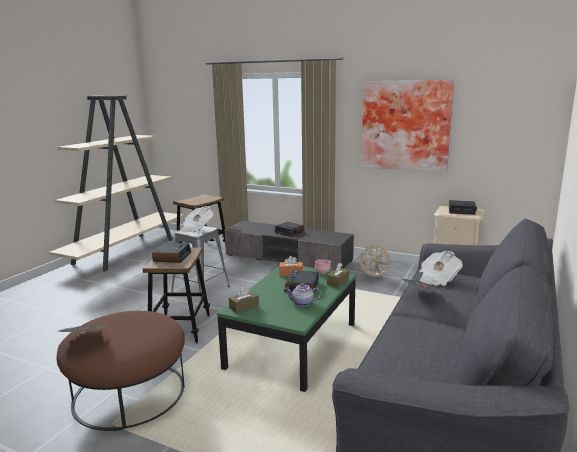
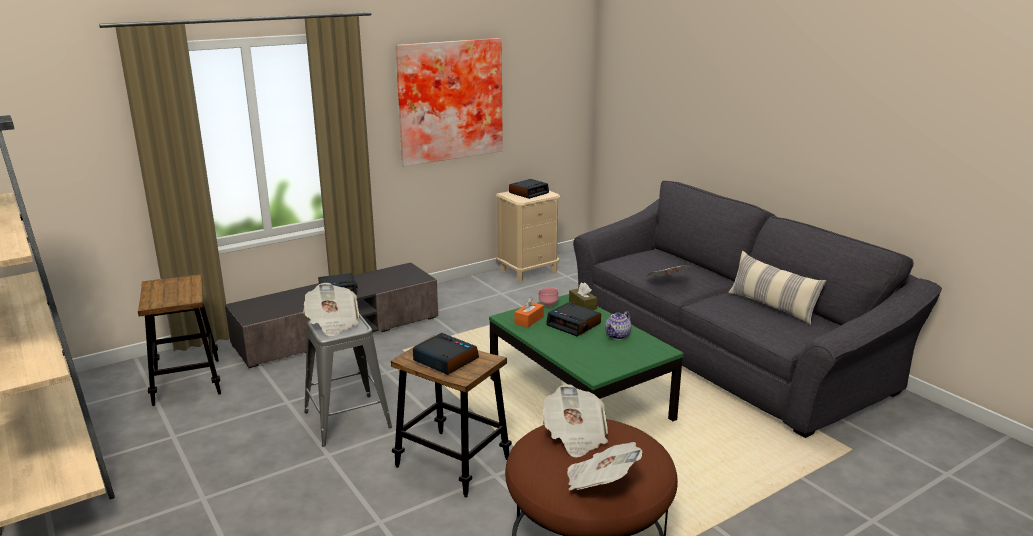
camera: 60 degrees left, 5 degrees up
brown tissue box [229,286,259,313] -> none
beige fan [357,245,391,279] -> none
newspaper [420,251,463,286] -> newspaper moved to [542,384,608,458]
none -> pillow [728,251,826,325]

